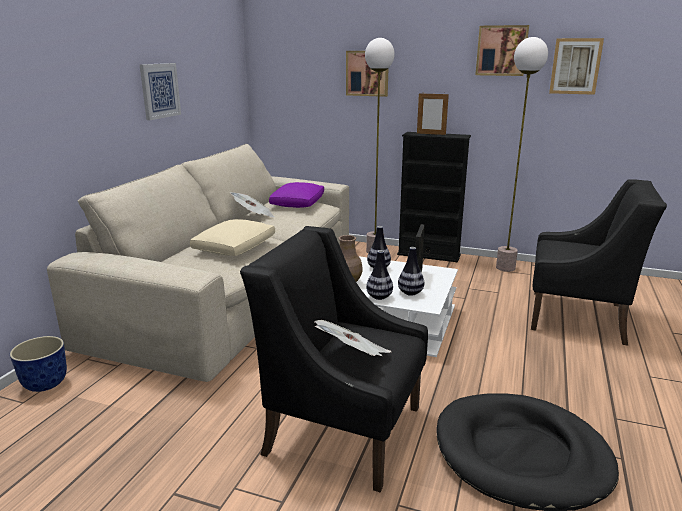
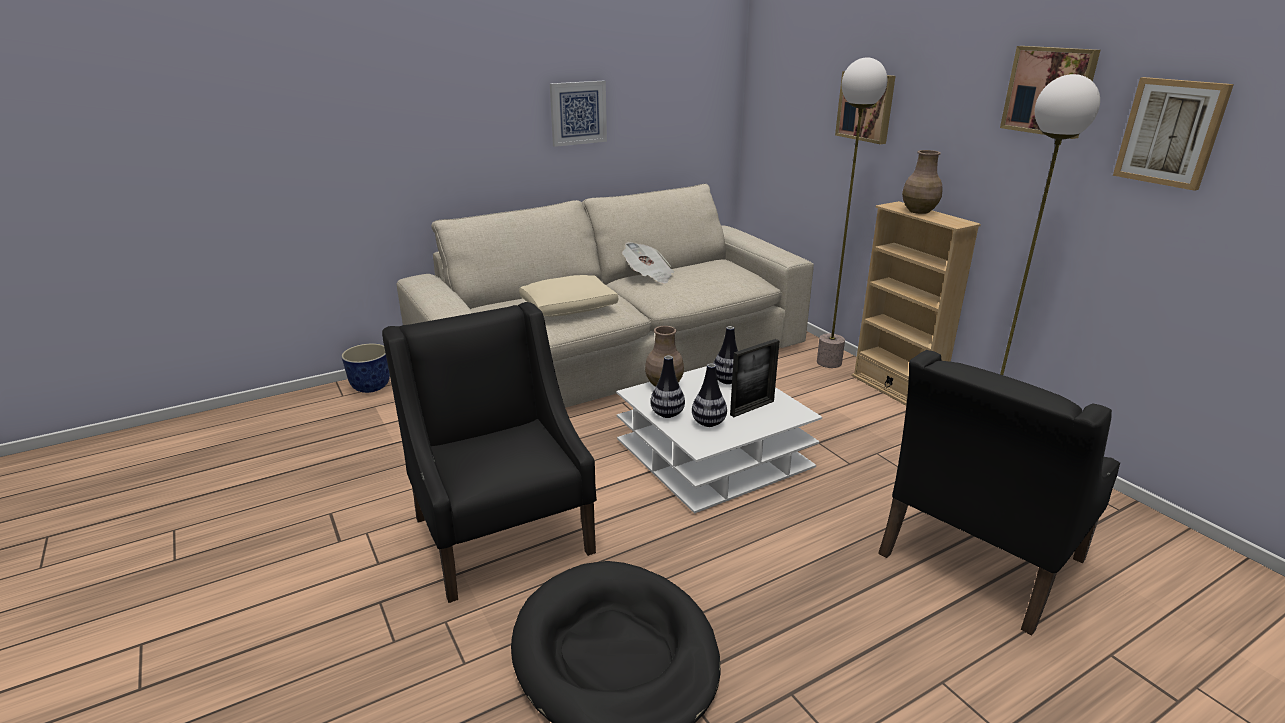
camera: 40 degrees right, 5 degrees up
purple pillow [269,182,324,208] -> none
newspaper [314,320,391,356] -> none
black bookcase [397,132,471,262] -> beige bookcase [852,201,981,405]
picture frame [417,93,449,135] -> brown vase [902,150,942,214]
black armchair [531,179,667,346] -> black armchair turned 75 degrees clockwise [878,350,1120,635]

